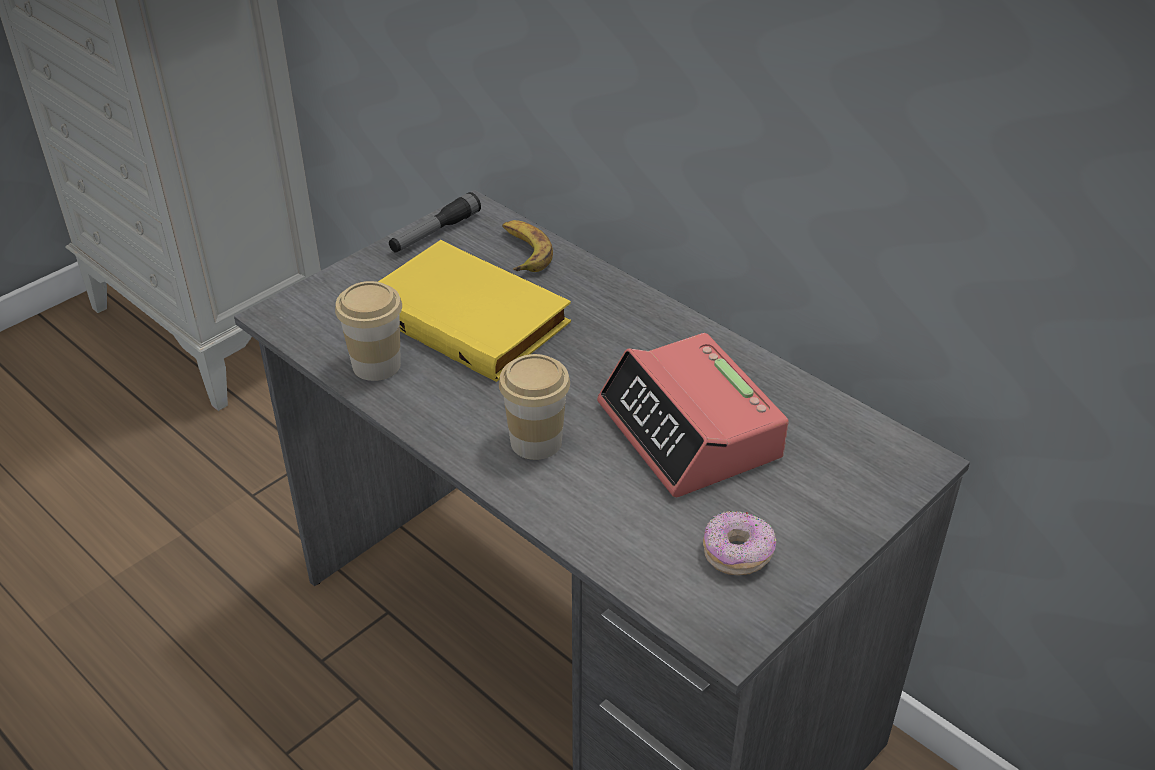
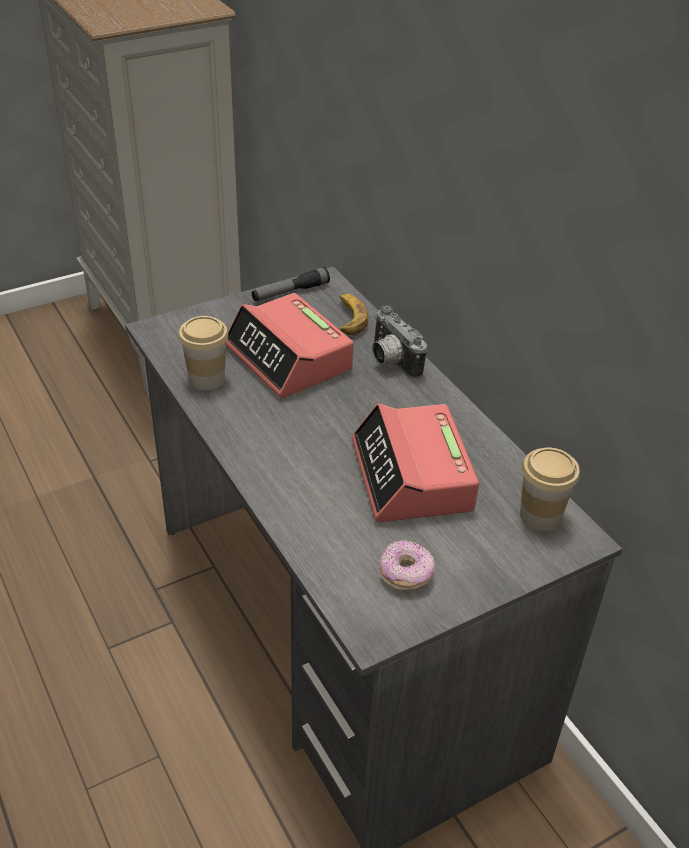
camera: 15 degrees right, 0 degrees up
yellow book [378,240,571,382] -> alarm clock [226,293,354,398]
cup [499,354,570,460] -> cup moved to [520,448,580,531]
none -> camera [372,305,427,379]

